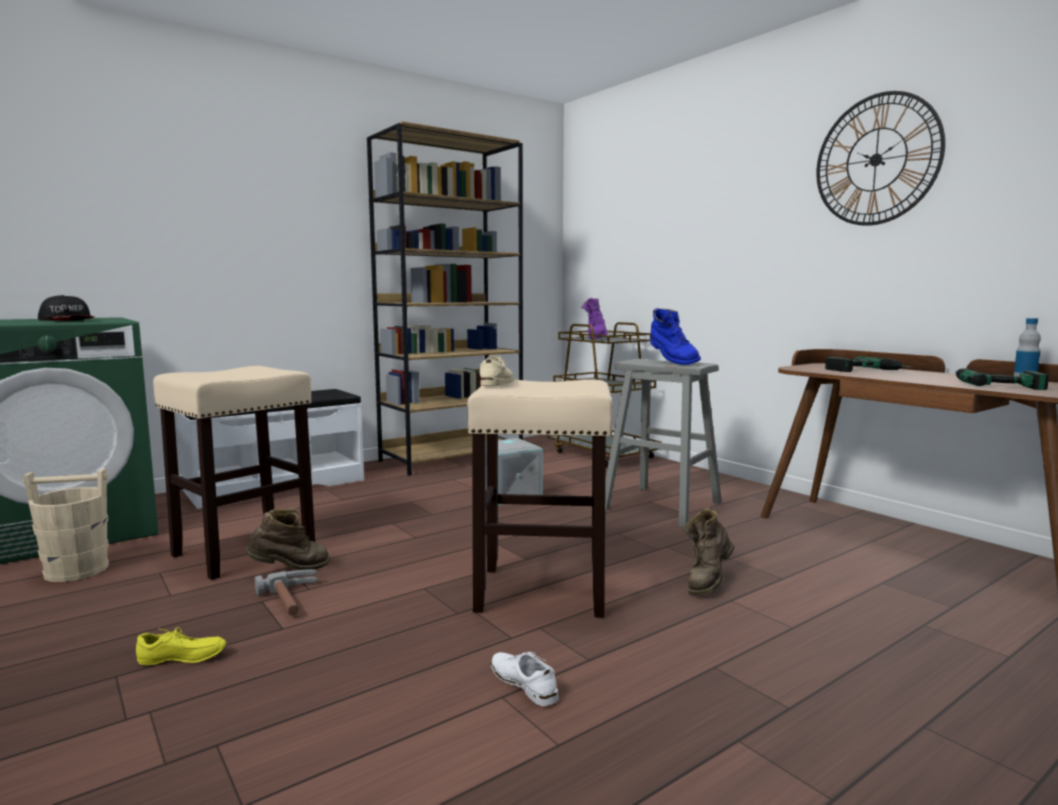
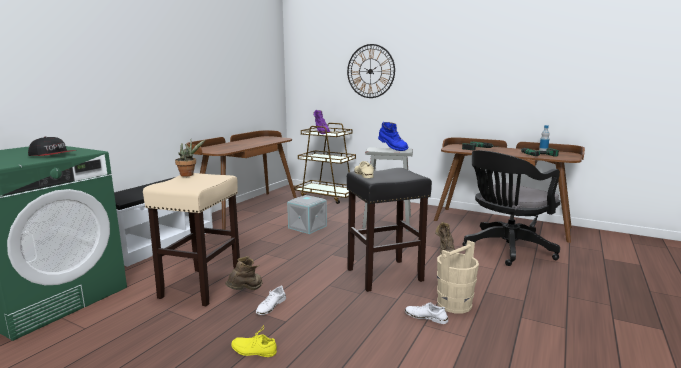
camera: 25 degrees left, 5 degrees up
beige bucket [23,468,109,582] -> beige bucket moved to [437,240,479,313]
yellow shoe [136,627,226,665] -> yellow shoe turned 135 degrees counterclockwise [231,327,277,357]
hammer [255,569,318,615] -> white shoe [256,285,286,315]
brown bookcase [367,121,523,476] -> brown desk [187,130,297,230]
beige stool [467,380,613,618] -> black stool [347,168,432,292]
wall clock [816,91,945,226] -> wall clock moved to [347,44,395,98]
none -> potted plant [175,140,205,177]
none -> black office chair [462,150,561,266]

